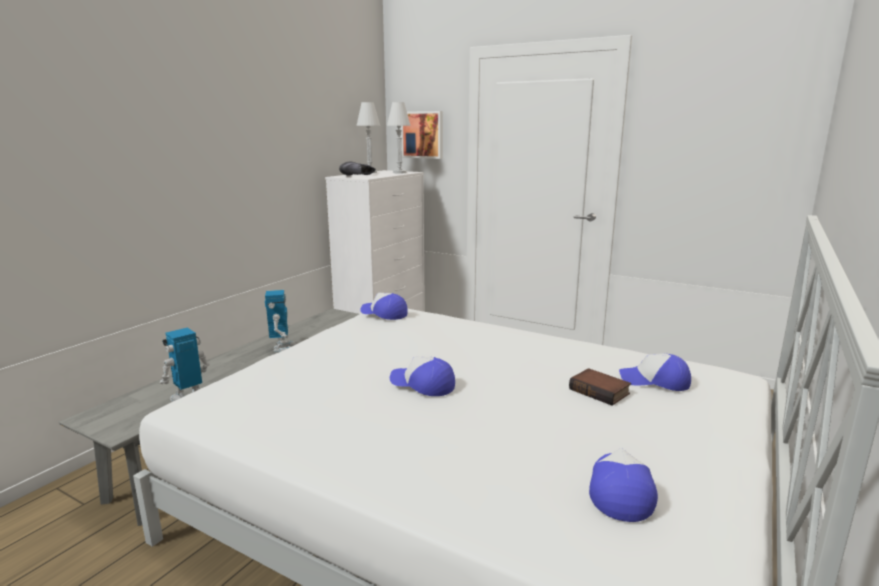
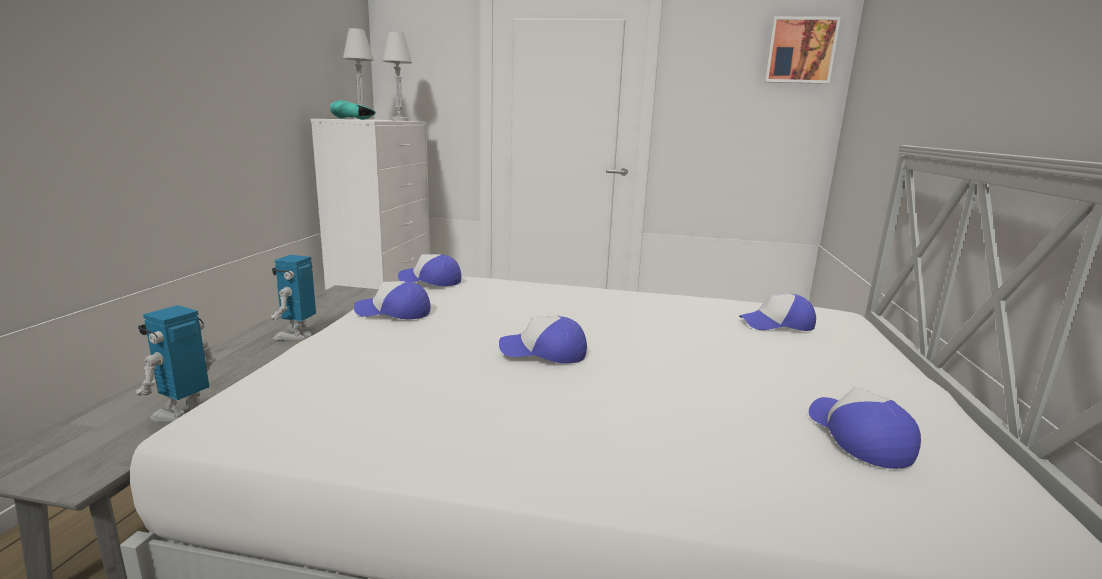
camera: 20 degrees left, 0 degrees up
toy robot [265,290,296,352] -> toy robot turned 135 degrees counterclockwise [271,255,316,340]
black shoe [339,162,376,175] -> turquoise shoe [330,100,376,120]
picture [401,111,443,159] -> picture moved to [764,16,841,84]
book [569,368,631,405] -> none
none -> cap [354,281,431,319]

